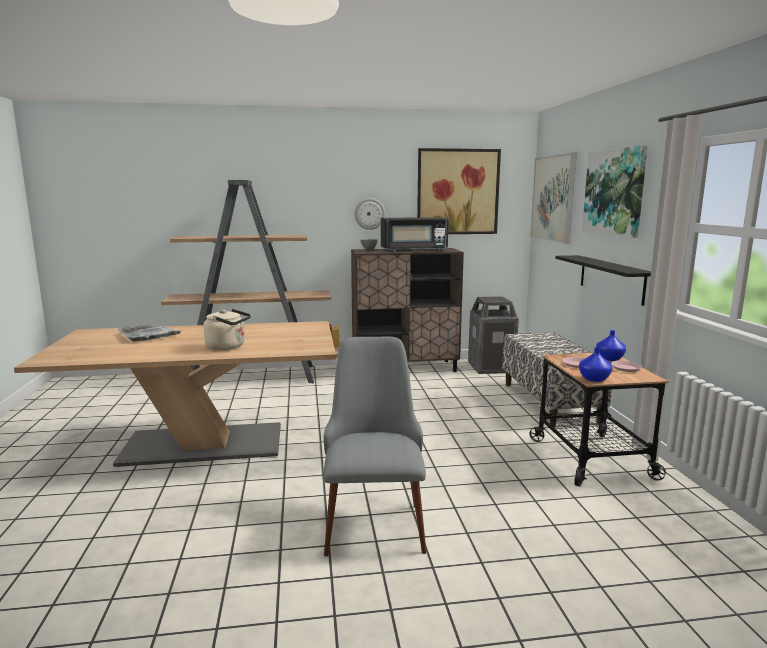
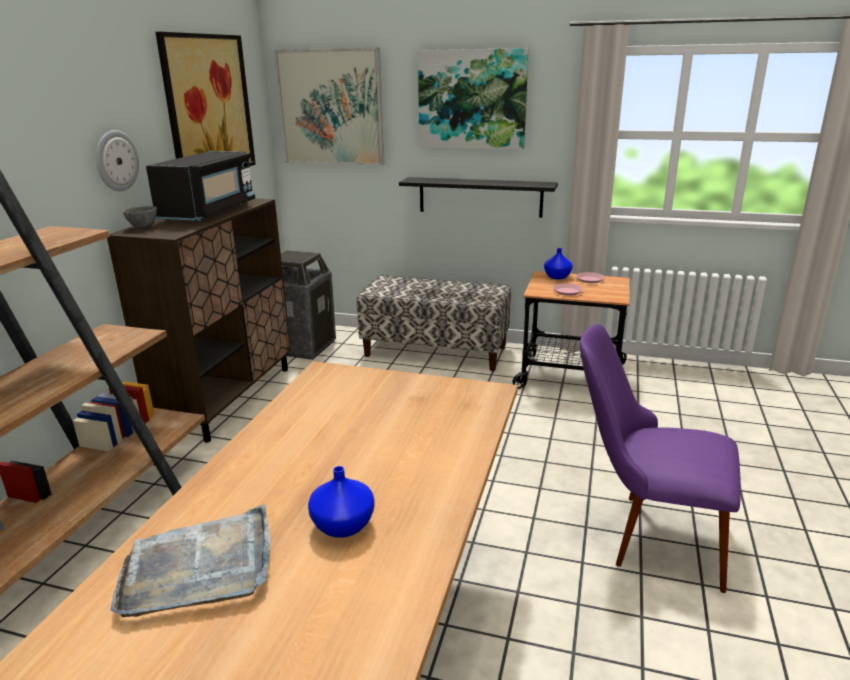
camera: 65 degrees left, 10 degrees up
beige kettle [204,309,251,350] -> none
grey chair [323,336,426,556] -> purple chair [580,324,741,593]
blue vase [579,347,612,382] -> blue vase moved to [308,466,375,538]

